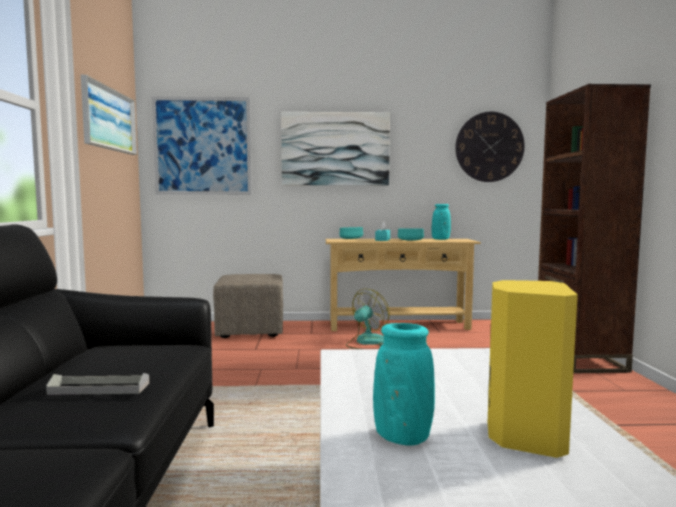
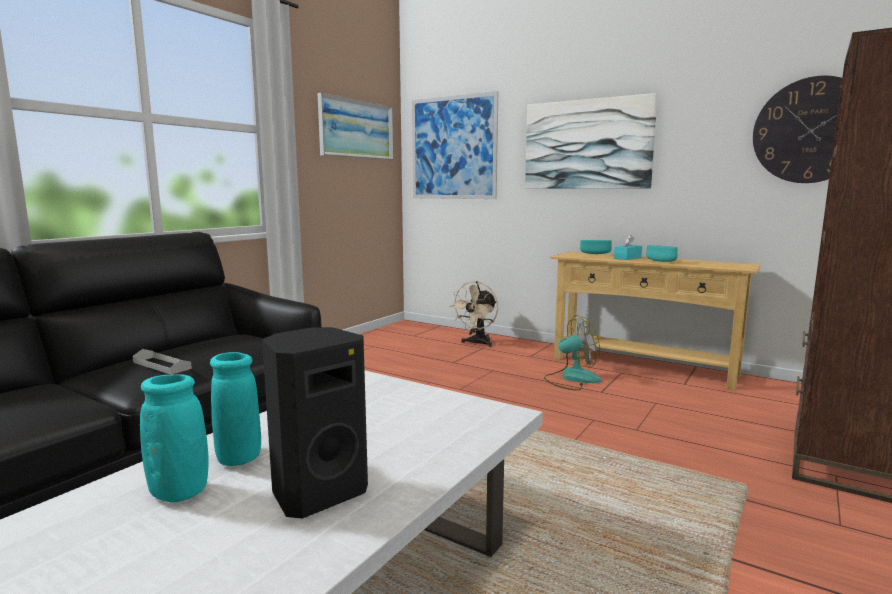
camera: 35 degrees right, 5 degrees up
beige ottoman [213,274,283,338] -> beige fan [450,281,498,347]
turquoise vase [432,204,451,240] -> turquoise vase moved to [140,374,209,502]
yellow speaker [488,280,578,458] -> black speaker [262,327,368,519]

